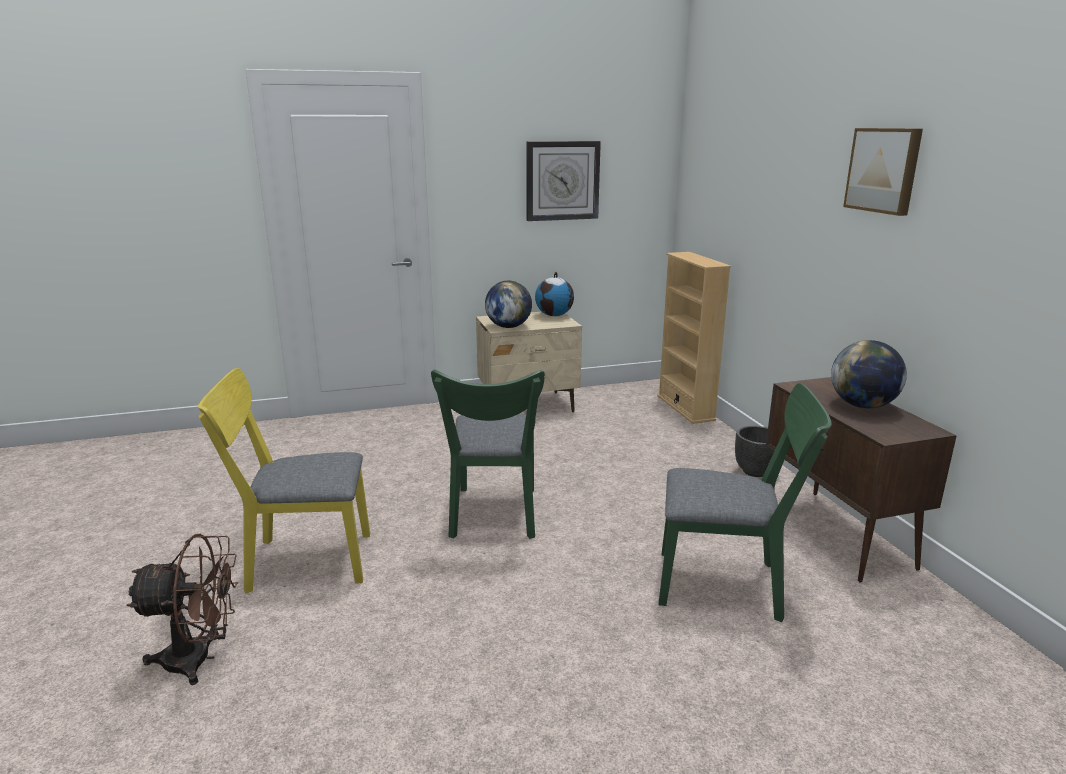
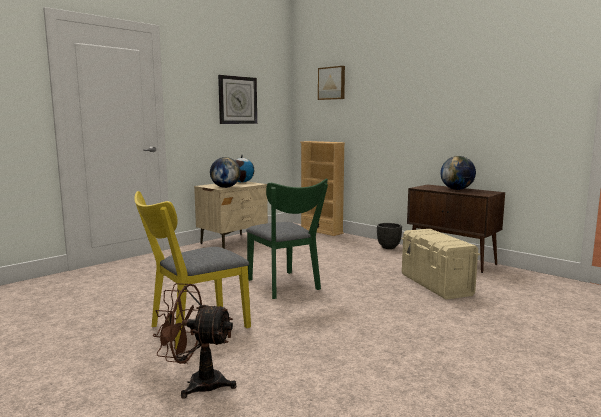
camera: 30 degrees left, 10 degrees down
brown fan [126,534,238,685] -> brown fan turned 135 degrees counterclockwise [153,283,236,399]
green chair [659,383,832,622] -> beige storage box [401,229,480,300]
picture [843,128,923,216] -> picture moved to [318,66,345,100]

